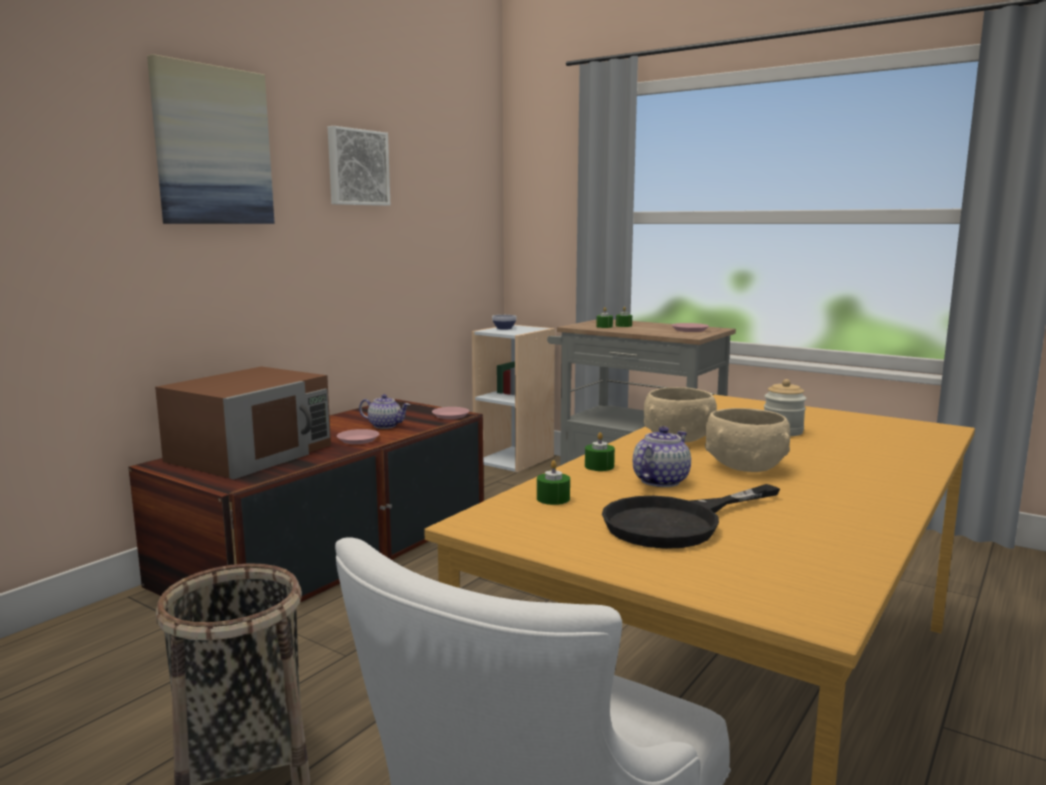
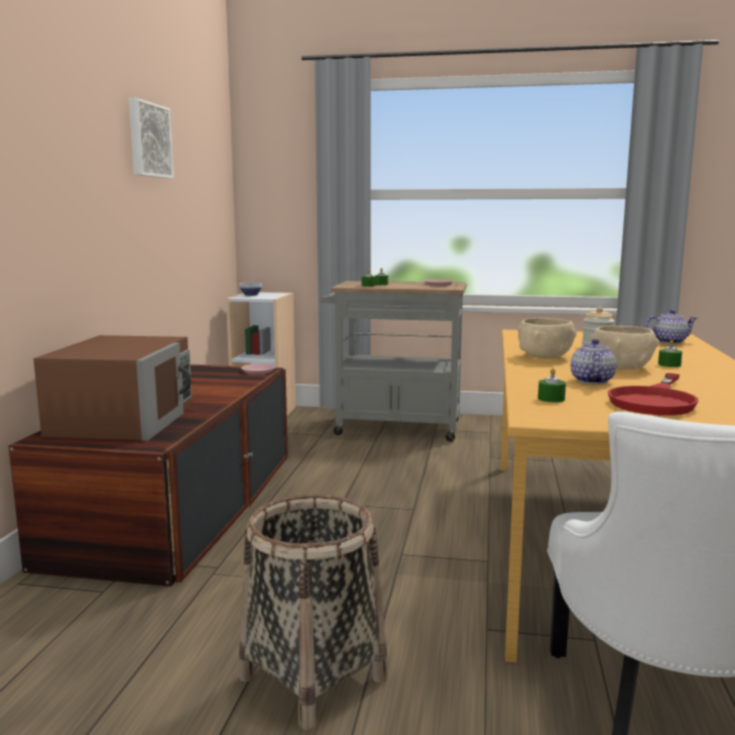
camera: 25 degrees left, 0 degrees up
picture [147,54,275,224] -> none
pink plate [337,429,379,444] -> none
teapot [359,394,410,429] -> teapot moved to [644,310,697,344]
green candle [585,432,615,471] -> green candle moved to [658,340,682,367]
black frying pan [602,484,780,549] -> red frying pan [608,373,698,415]

